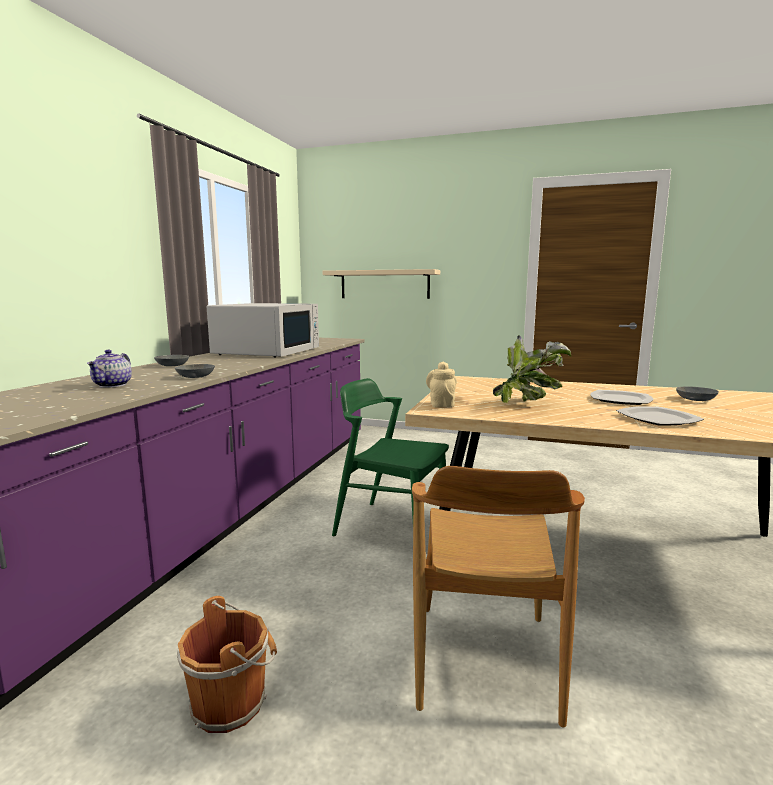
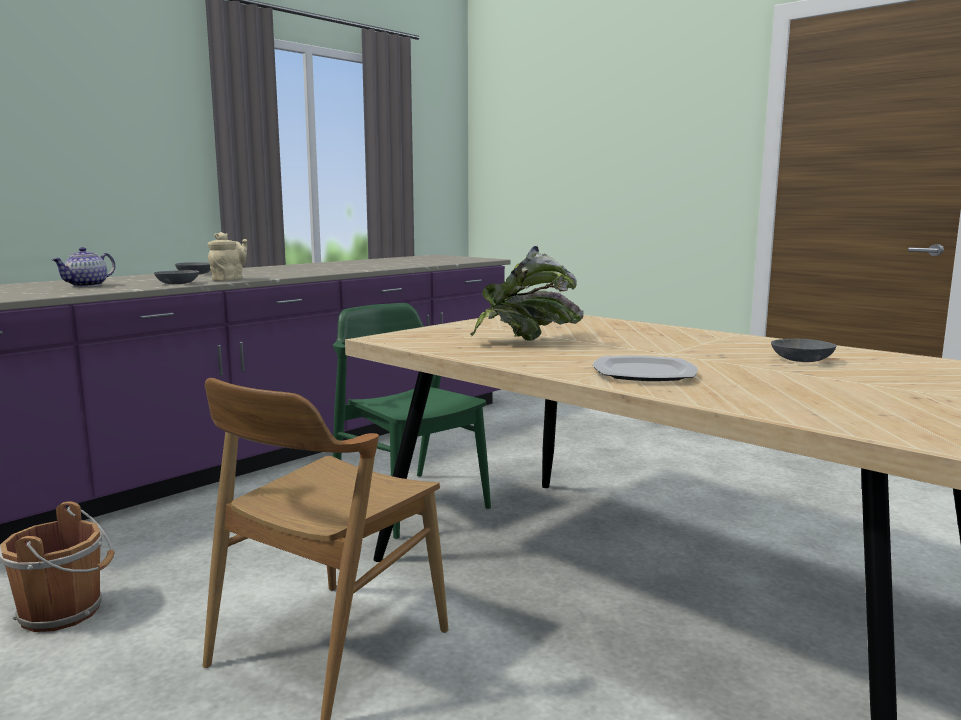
camera: 25 degrees right, 0 degrees up
white microwave [207,303,319,358] -> none
beige shelf [323,269,440,299] -> none
beige teapot [426,362,457,407] -> beige teapot moved to [208,232,247,280]
plate [590,390,653,405] -> none

